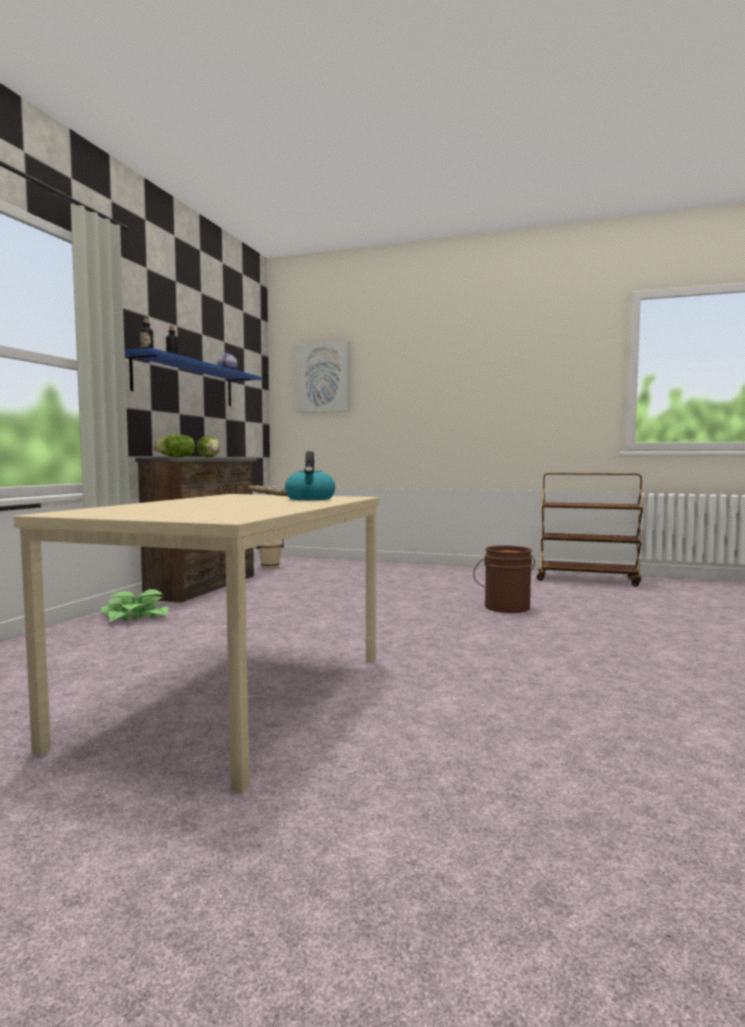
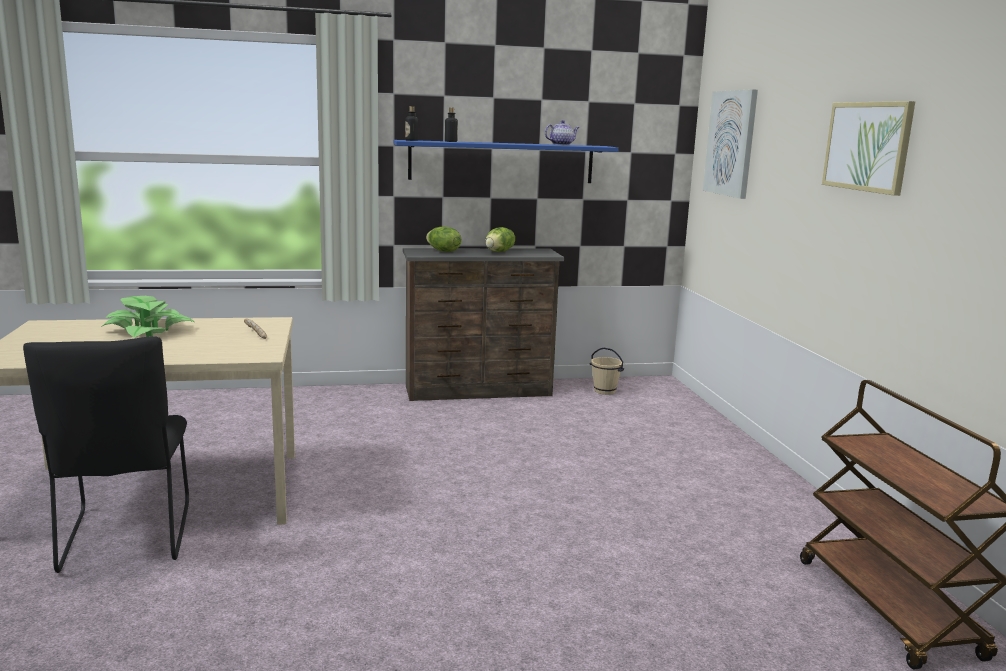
camera: 60 degrees right, 10 degrees up
potted plant [101,589,169,622] -> potted plant moved to [101,296,195,338]
kettle [285,451,335,500] -> none
brown bucket [474,545,535,613] -> none
none -> black chair [23,336,189,573]
none -> picture [822,101,915,196]

